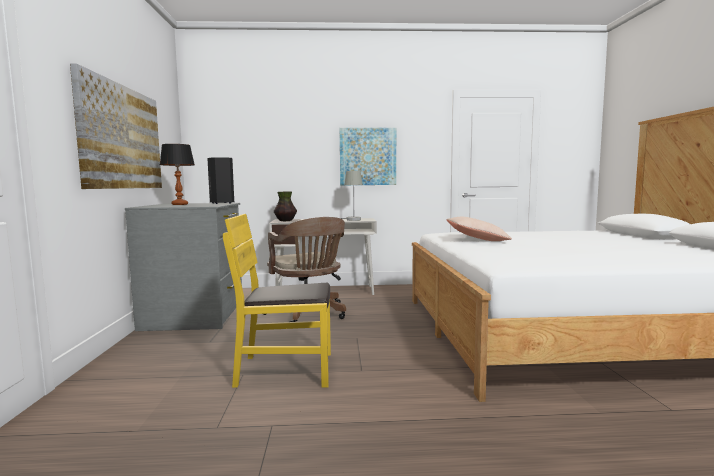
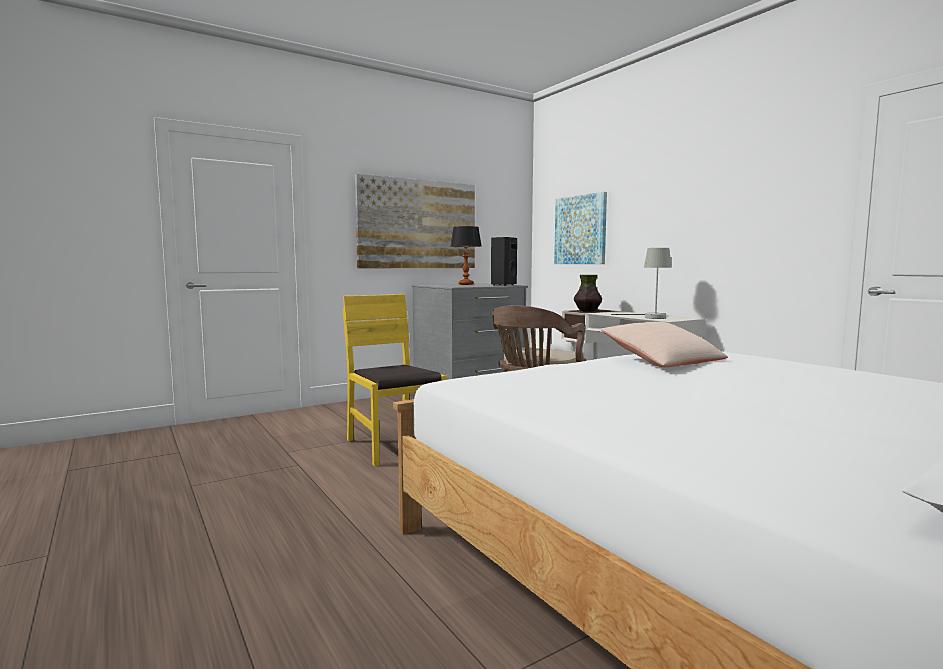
camera: 60 degrees right, 0 degrees up
picture [339,128,396,185] -> picture moved to [554,192,607,264]

